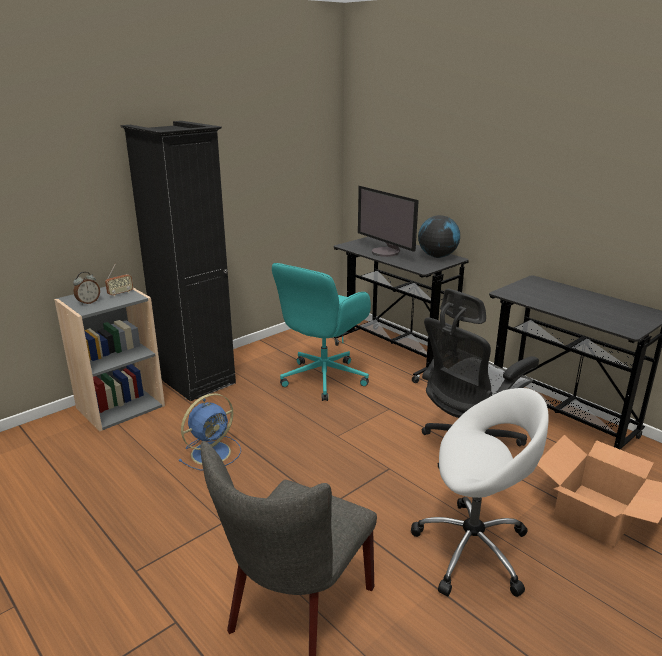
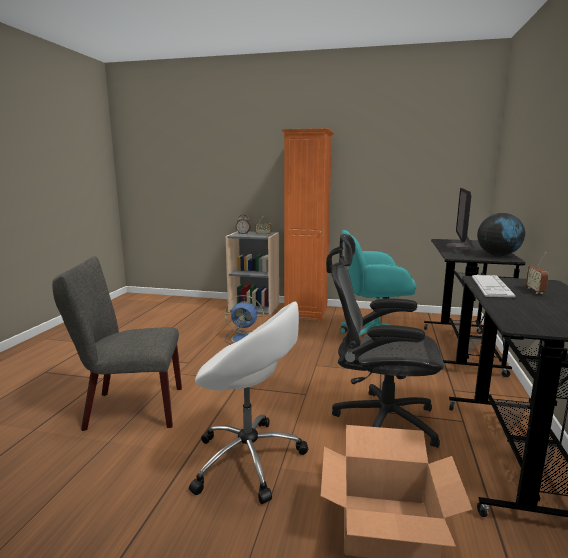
camera: 55 degrees right, 10 degrees down
black cabinet [120,121,236,401] -> orange cabinet [281,128,334,321]
white office chair [411,388,549,597] -> white office chair turned 45 degrees counterclockwise [189,301,308,504]
none -> keyboard [472,275,516,297]
none -> radio [526,252,549,294]

